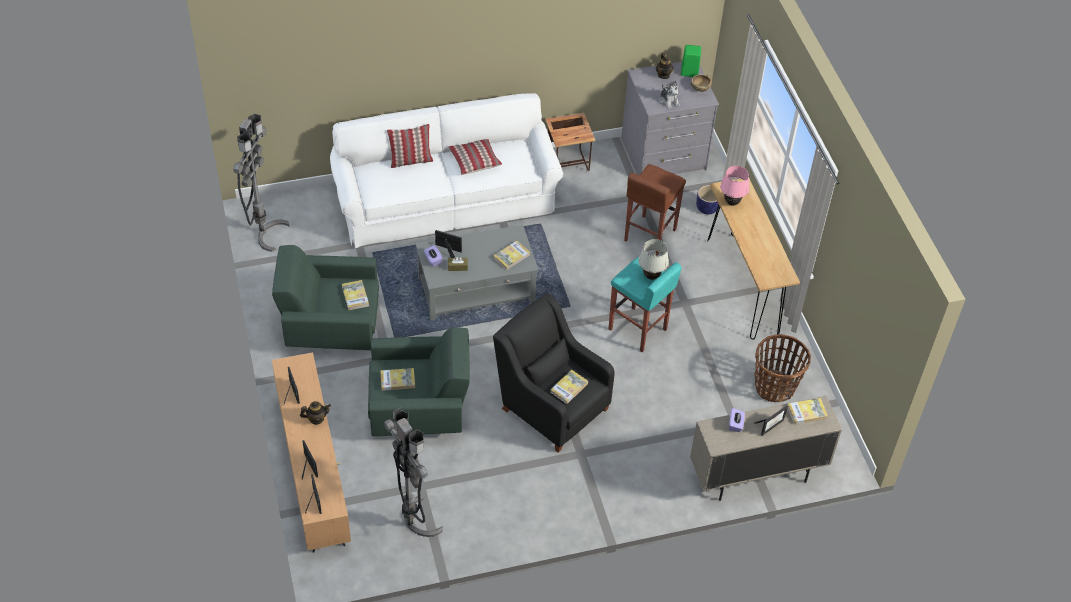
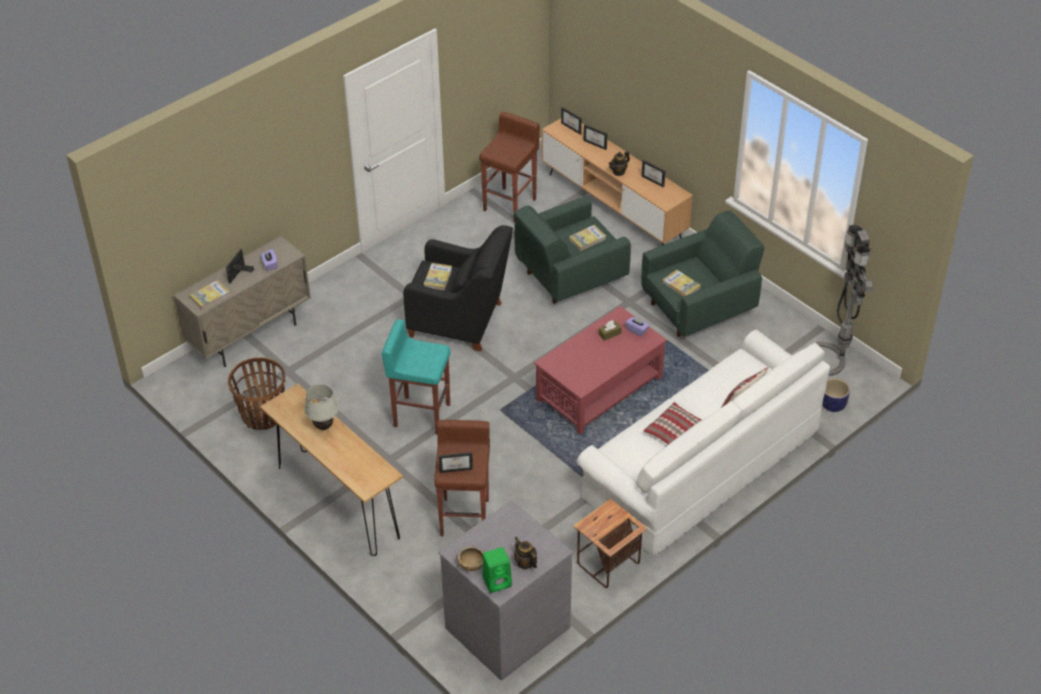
camera: 155 degrees right, 5 degrees down
grey floor lamp [384,408,443,537] -> brown stool [479,112,540,222]
grey coffee table [416,225,538,320] -> red coffee table [534,306,667,434]
picture frame [435,230,462,258] -> picture frame moved to [439,452,473,473]
book [493,241,530,270] -> none
white table lamp [638,239,669,280] -> white table lamp moved to [304,384,339,430]
plush toy [659,80,680,109] -> none
planter [696,185,719,214] -> planter moved to [822,378,850,412]
pink table lamp [720,166,750,206] -> none

